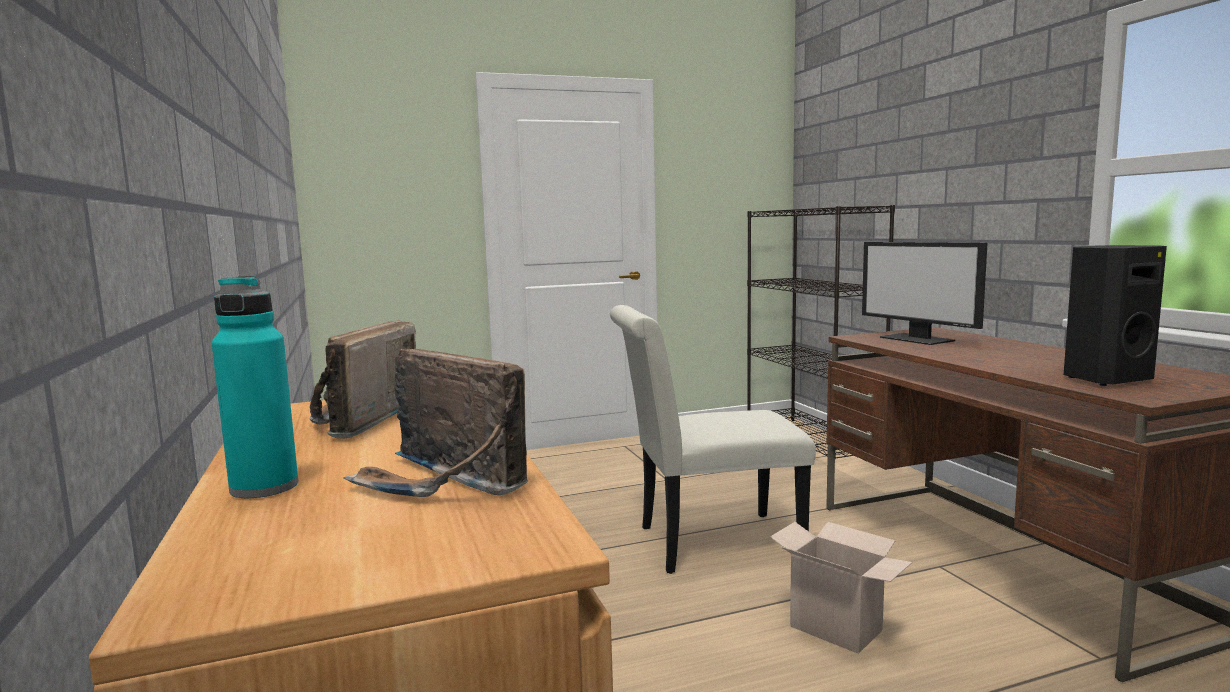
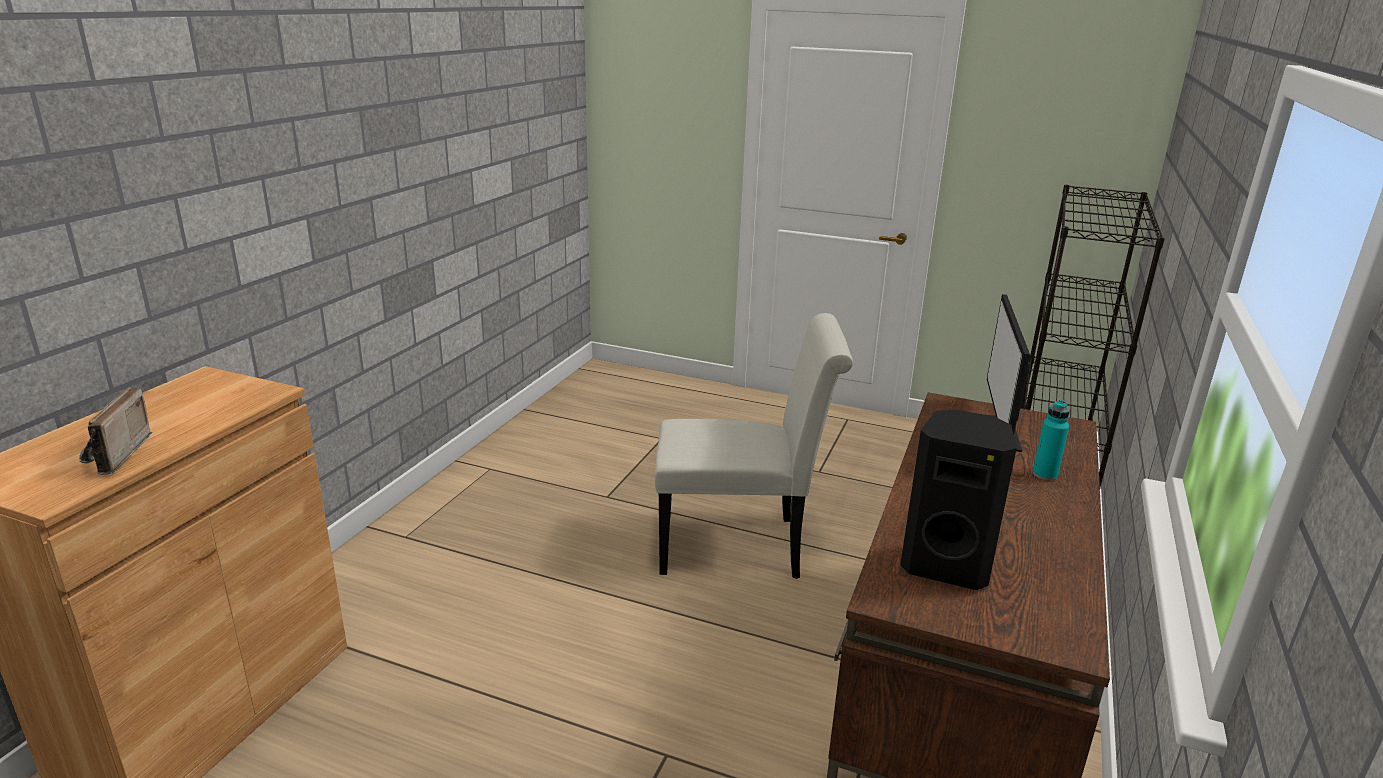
camera: 40 degrees right, 15 degrees up
turquoise bottle [212,276,298,498] -> turquoise bottle moved to [1033,400,1070,481]
radio [310,320,416,439] -> none
white chair [610,305,816,574] -> white chair turned 150 degrees clockwise [655,313,853,579]
cardboard box [770,522,912,654] -> none

